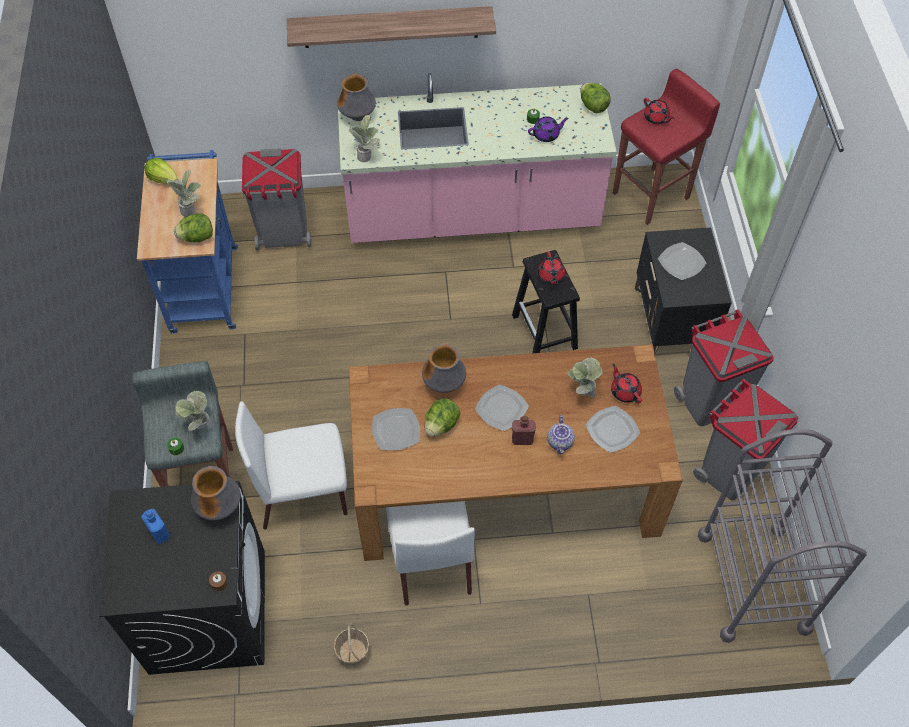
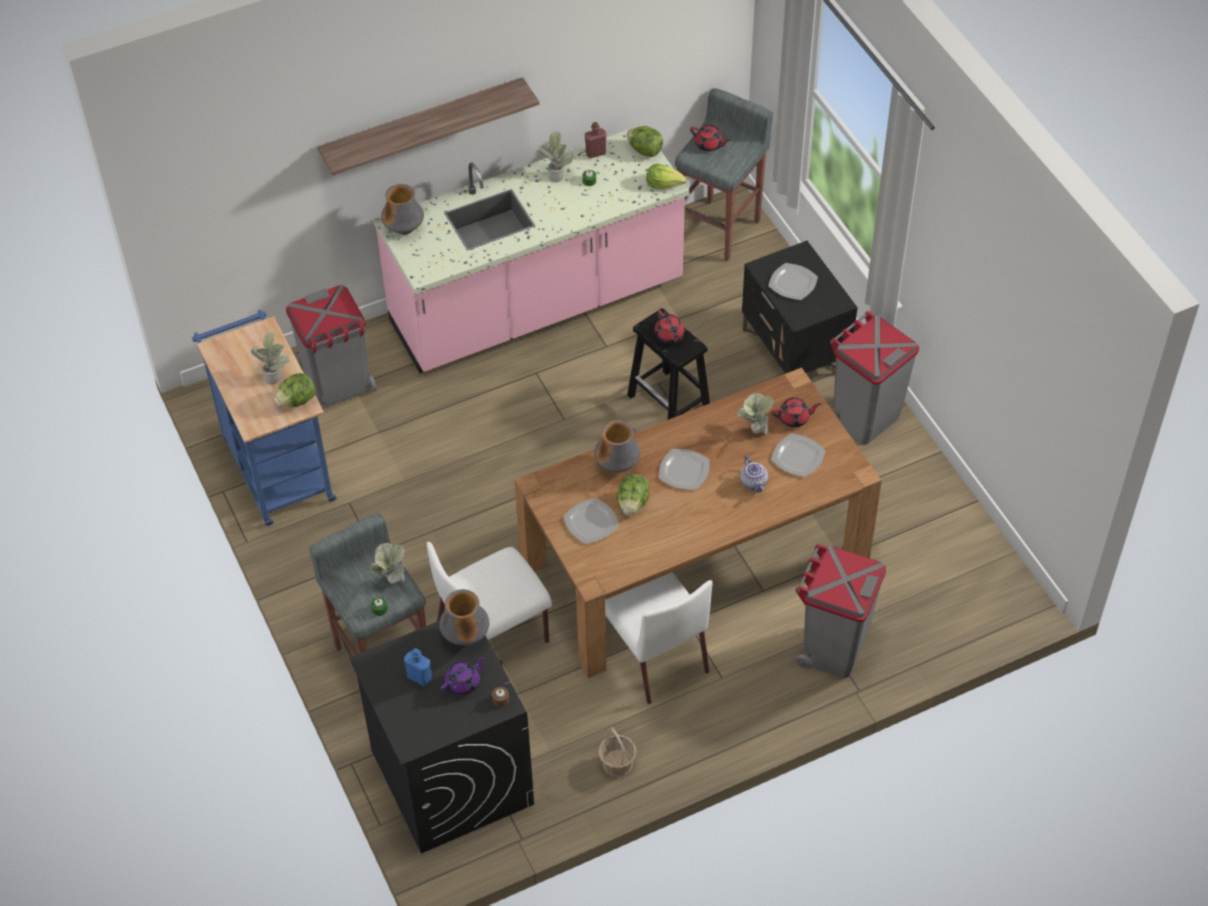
camera: 20 degrees left, 5 degrees down
lettuce [144,158,178,184] -> lettuce moved to [646,164,687,189]
potted plant [349,115,380,162] -> potted plant moved to [537,132,576,182]
red bottle [512,416,536,445] -> red bottle moved to [585,122,606,158]
purple teapot [528,116,568,142] -> purple teapot moved to [440,655,485,695]
red teapot [611,364,642,403] -> red teapot turned 135 degrees clockwise [771,398,821,427]
red stool [613,69,720,225] -> grey stool [675,88,773,261]
grey trash can [693,379,798,500] -> grey trash can moved to [796,544,886,678]
grey cart [698,429,867,643] -> none

